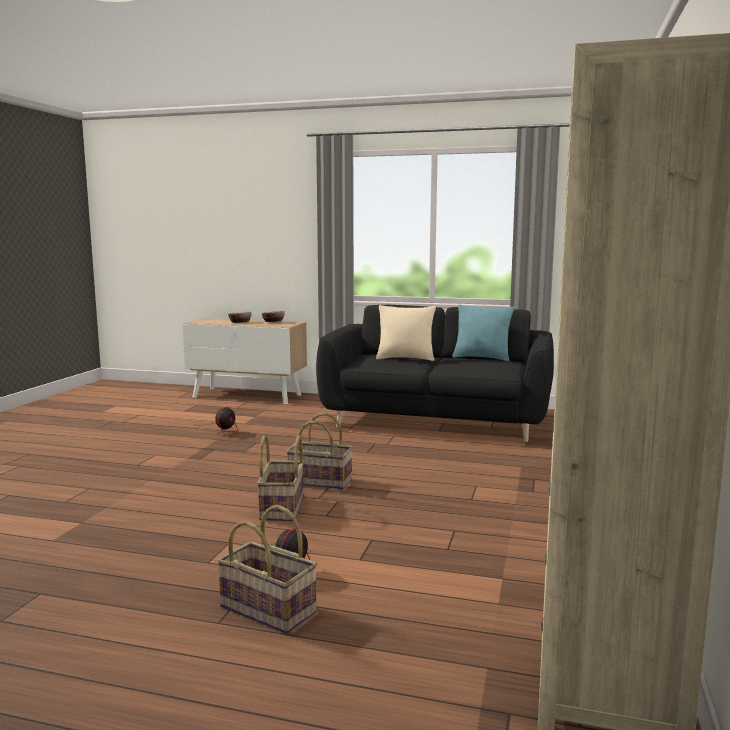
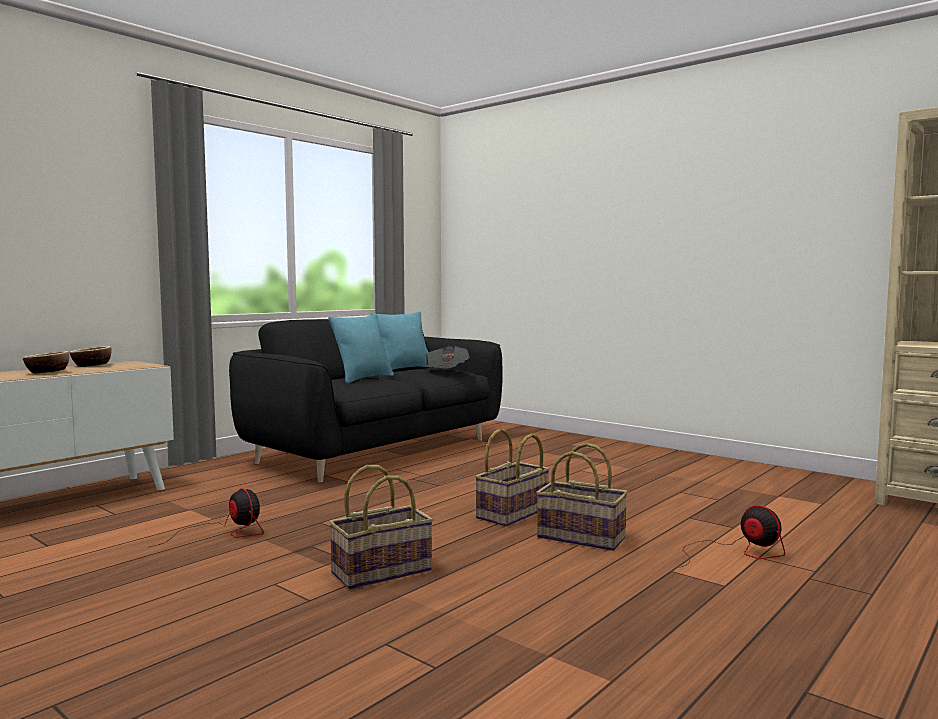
camera: 65 degrees left, 5 degrees down
basket [217,505,317,634] -> basket moved to [329,465,433,589]
beige pillow [376,305,436,361] -> turquoise pillow [328,314,394,384]
none -> newspaper [425,346,470,369]

